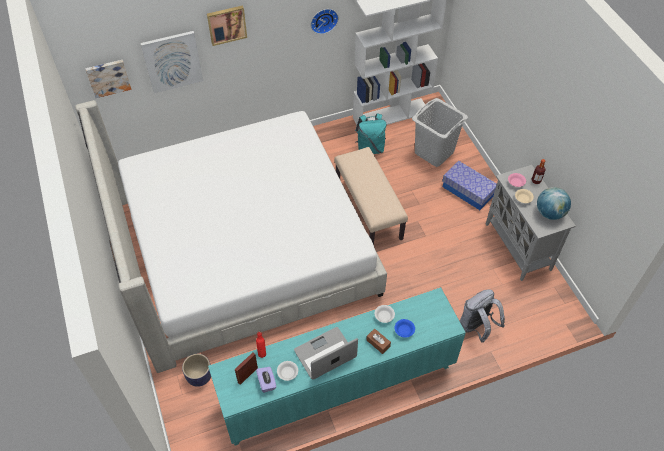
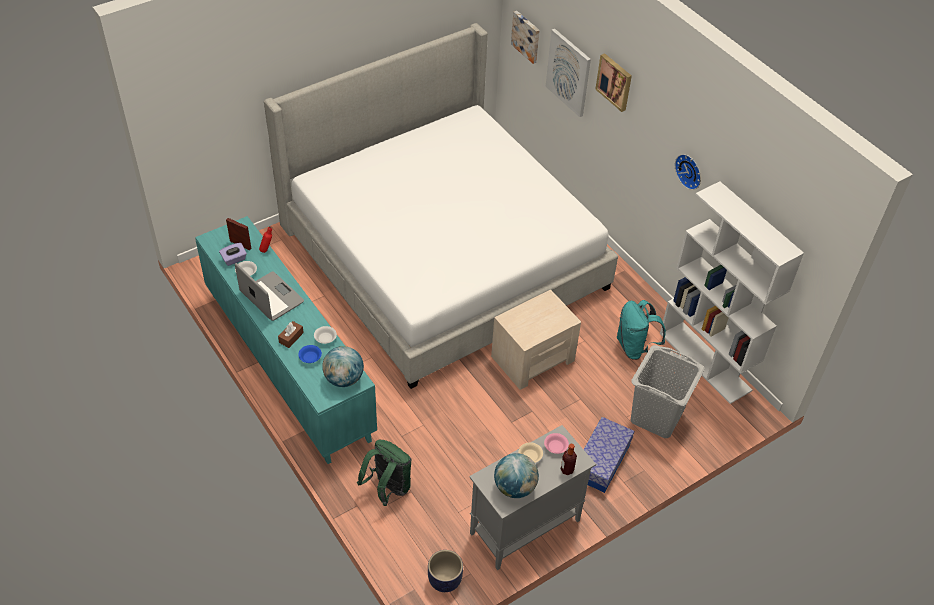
camera: 75 degrees right, 5 degrees down
planter [182,354,211,387] -> planter moved to [428,550,463,592]
beige bench [334,147,408,245] -> beige nightstand [491,290,581,390]
grey backpack [460,289,505,343] -> green backpack [357,440,411,506]
none -> globe [322,346,364,387]

